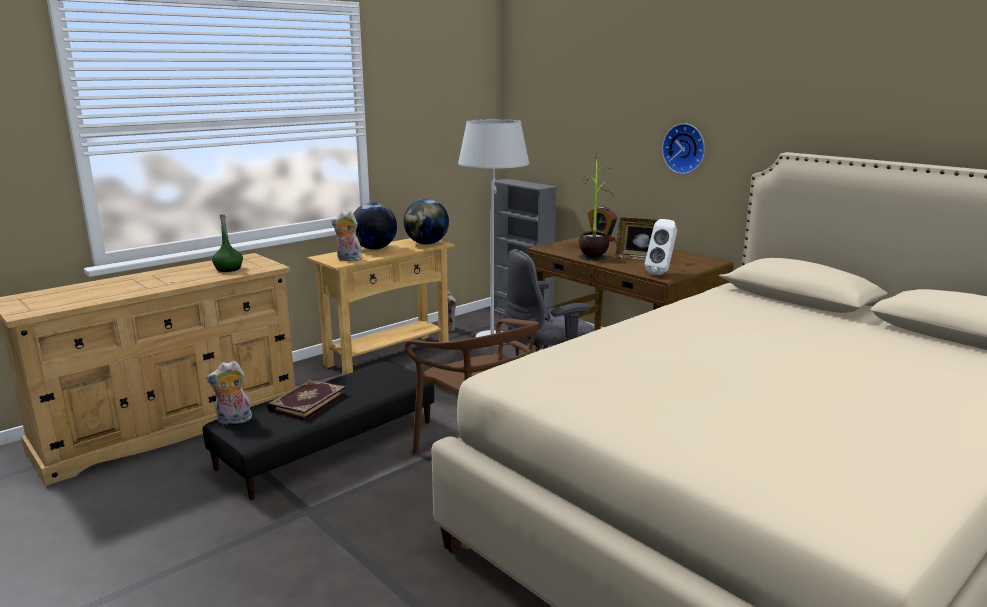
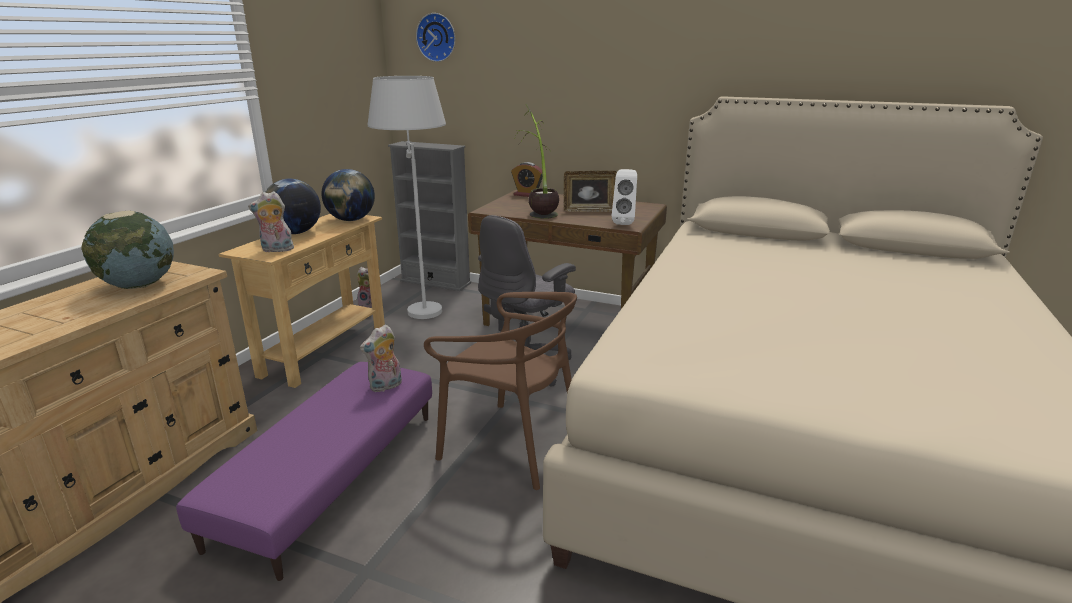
camera: 25 degrees left, 5 degrees up
black ottoman [203,362,434,500] -> purple ottoman [176,362,432,581]
plush toy [206,361,252,425] -> plush toy moved to [360,325,402,392]
green bottle [212,214,243,272] -> globe [81,210,174,289]
book [267,379,346,420] -> none
wall clock [662,123,705,174] -> wall clock moved to [416,13,455,62]

